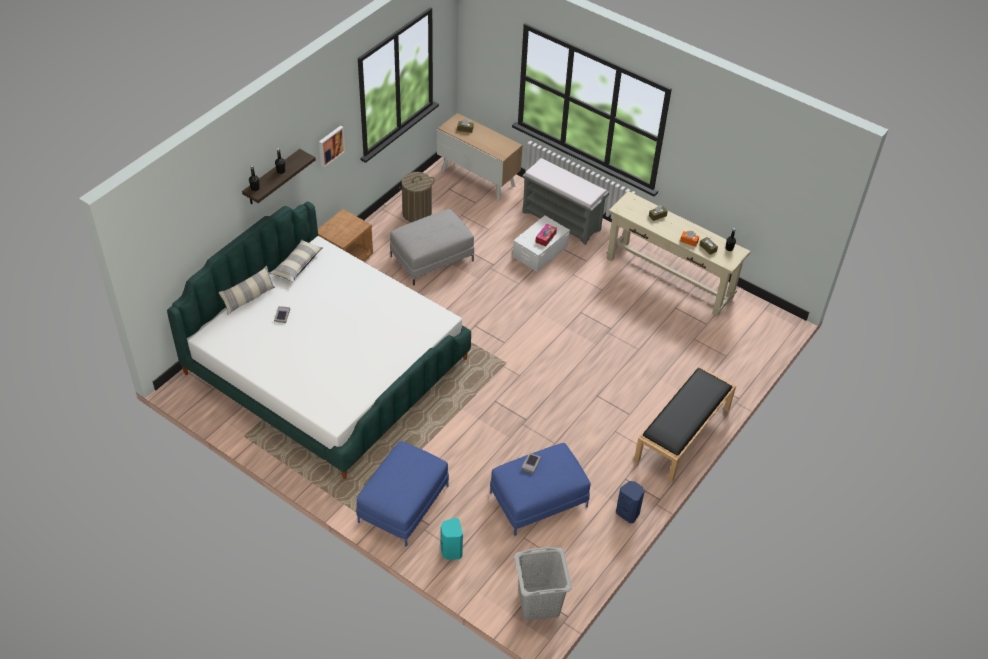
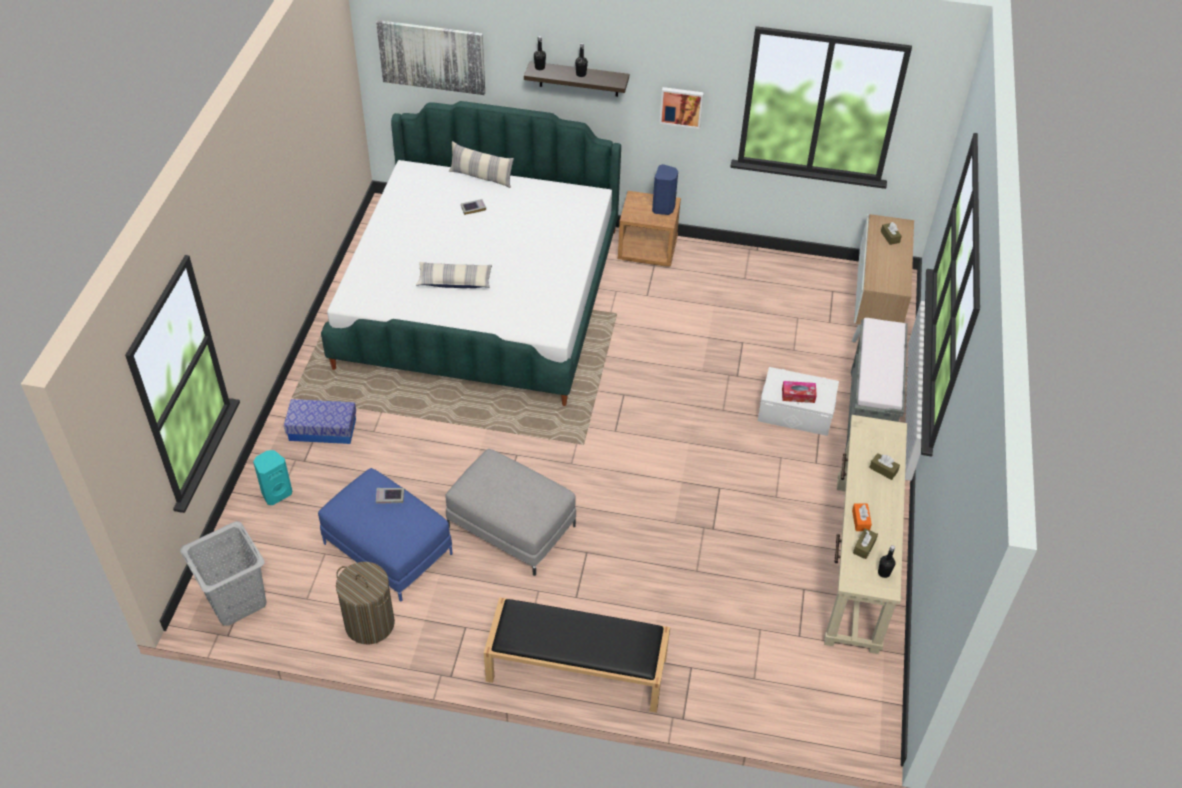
camera: 65 degrees right, 0 degrees up
pillow [270,240,323,282] -> pillow moved to [416,262,492,288]
blue ottoman [357,441,449,546] -> storage box [284,399,356,444]
grey ottoman [390,209,474,286] -> grey ottoman moved to [445,449,576,576]
laundry basket [399,172,435,222] -> laundry basket moved to [336,562,395,644]
blue speaker [616,481,645,523] -> blue speaker moved to [652,164,678,215]
none -> picture [376,20,485,95]

